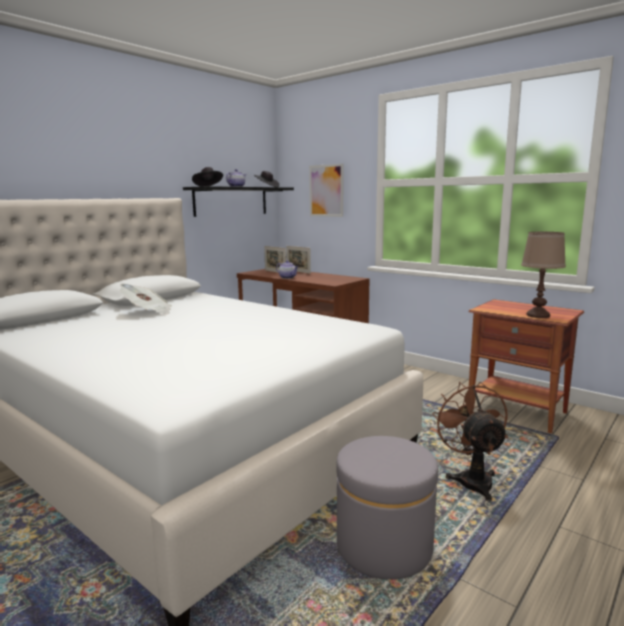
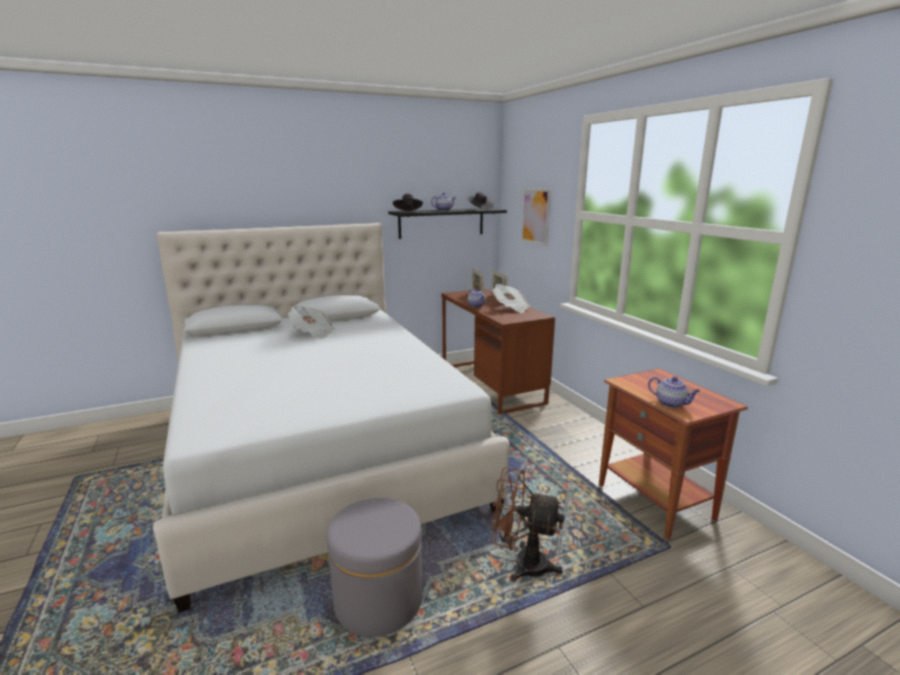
camera: 25 degrees right, 5 degrees up
brown fan [432,382,508,501] -> brown fan turned 90 degrees counterclockwise [490,468,565,582]
brown table lamp [521,232,566,318] -> teapot [648,377,700,408]
none -> newspaper [493,284,530,313]

